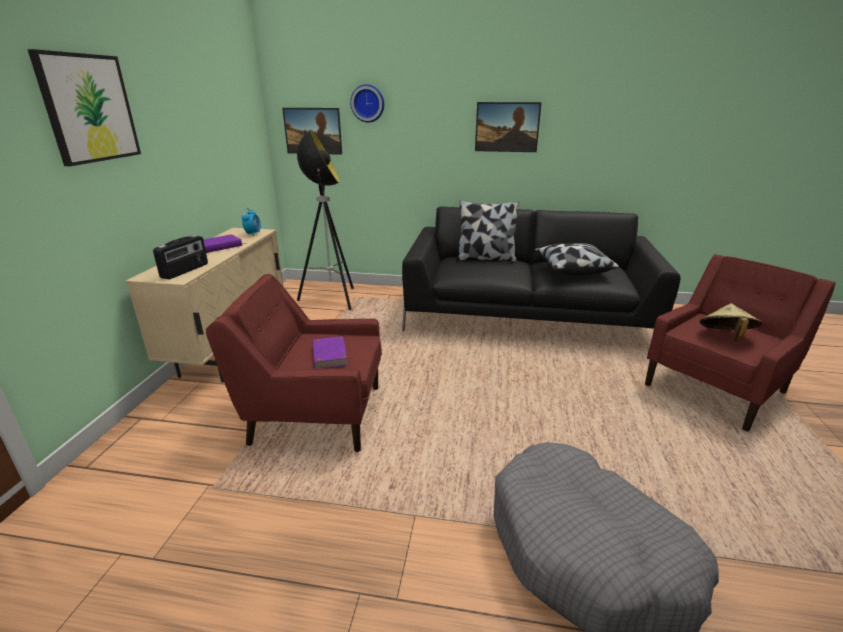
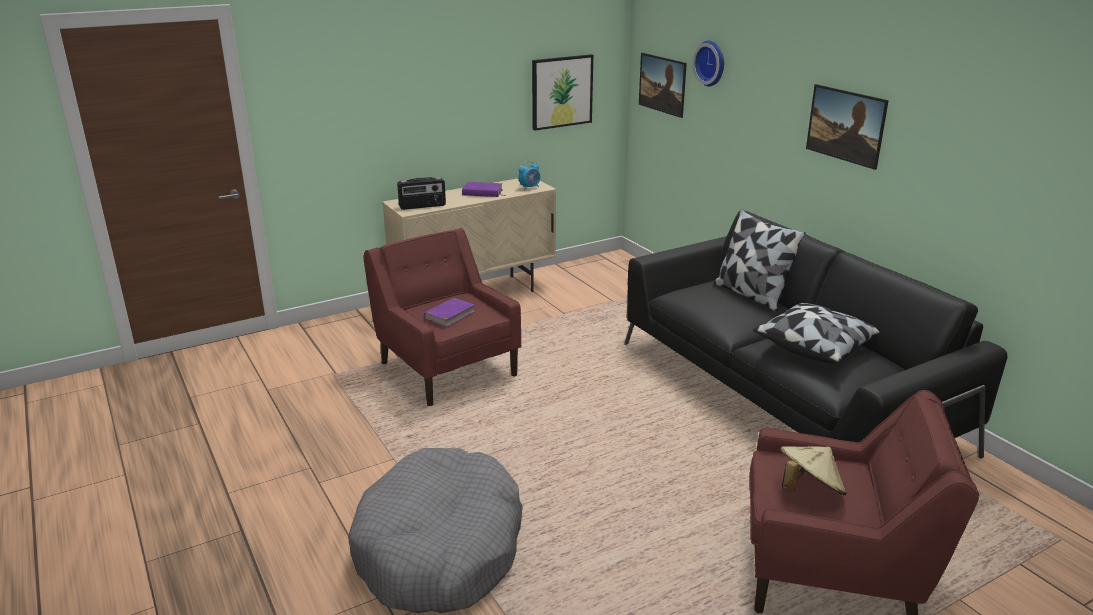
camera: 50 degrees right, 0 degrees up
picture [27,49,141,166] -> picture moved to [532,54,593,131]
floor lamp [297,130,354,310] -> none

